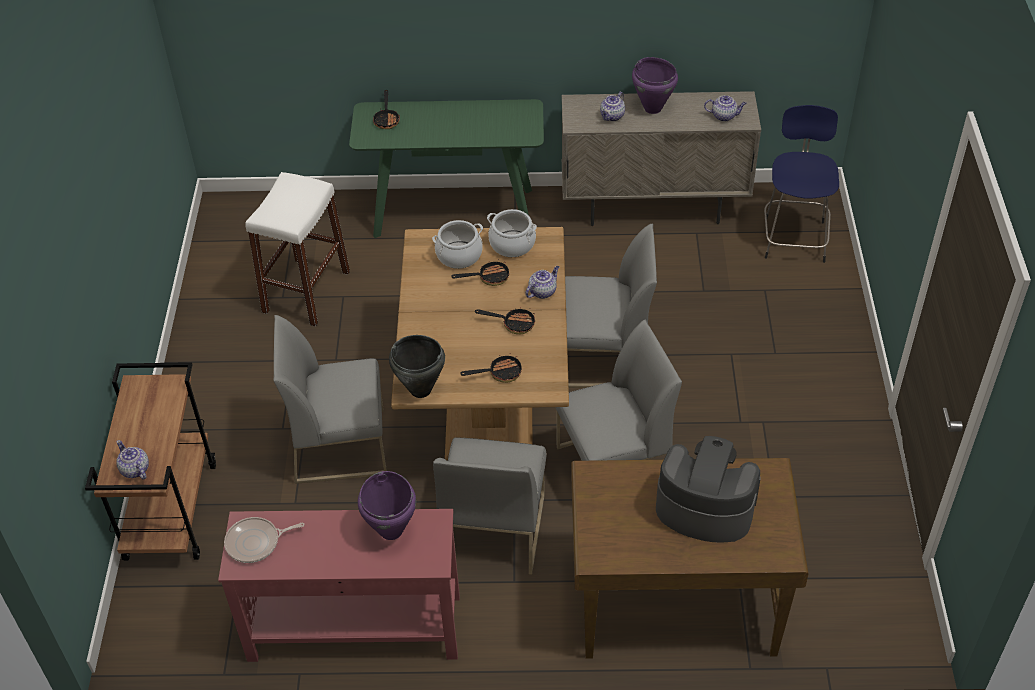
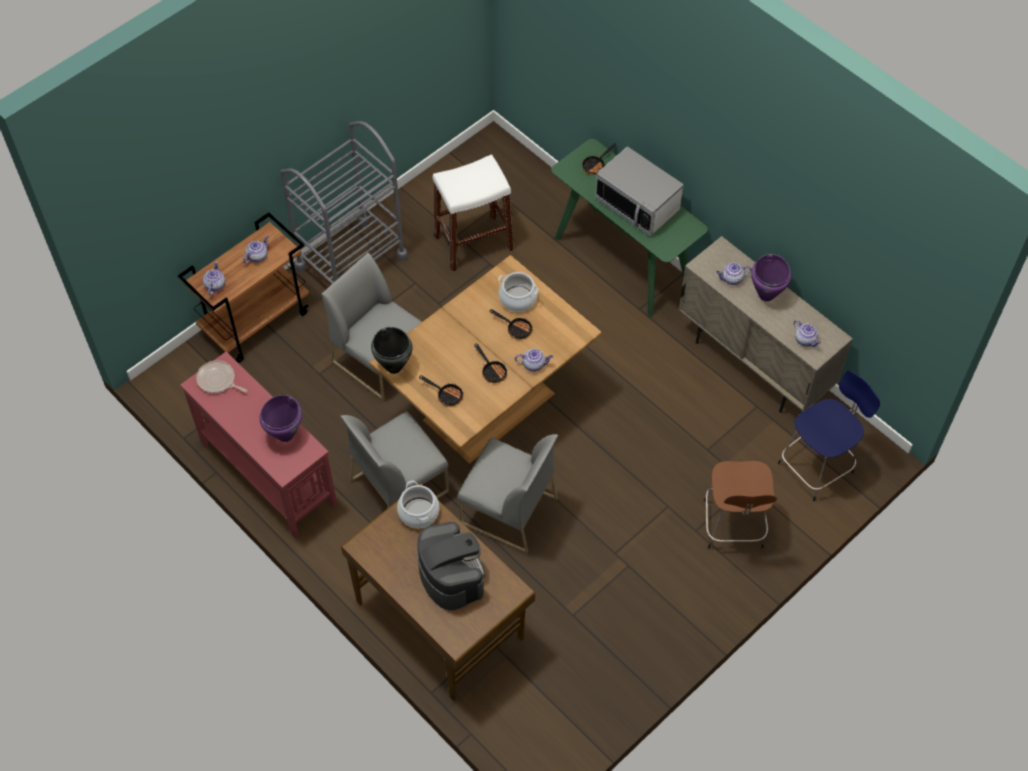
camera: 45 degrees right, 10 degrees up
cooking pot [487,209,537,257] -> cooking pot moved to [397,480,439,529]
grey chair [565,224,657,388] -> none
none -> teapot [243,236,269,263]
none -> grey cart [280,121,408,284]
none -> microwave [595,146,684,236]
none -> brown stool [704,461,777,549]

